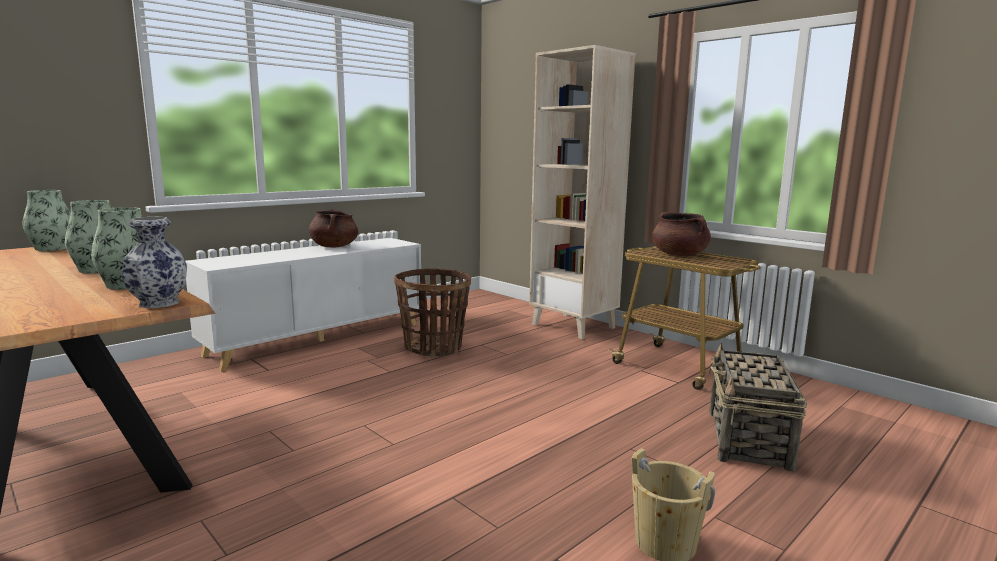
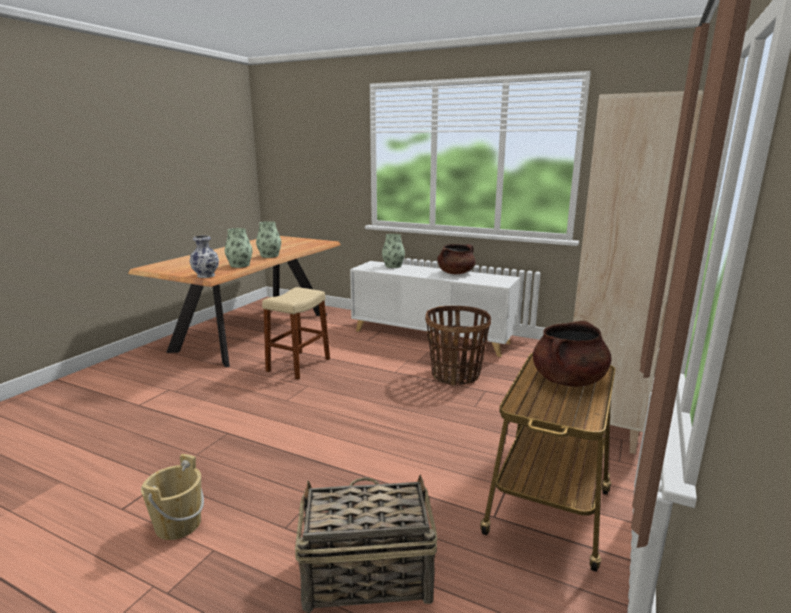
camera: 70 degrees right, 5 degrees up
vase [22,190,71,251] -> vase moved to [382,234,405,268]
none -> beige stool [262,287,330,380]

